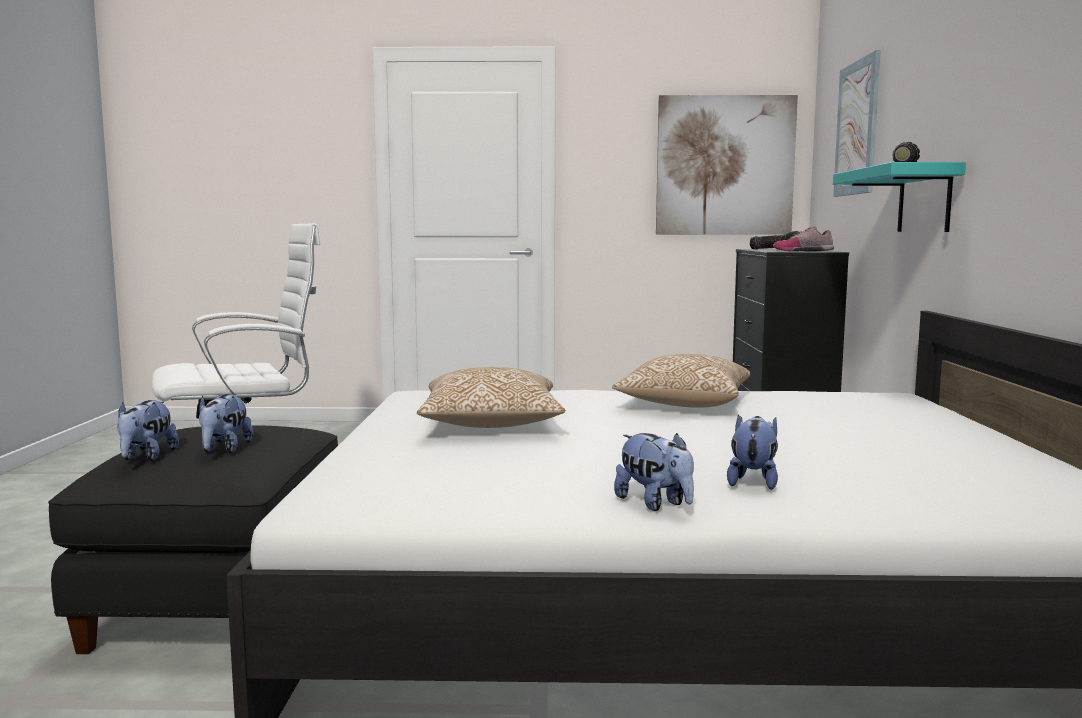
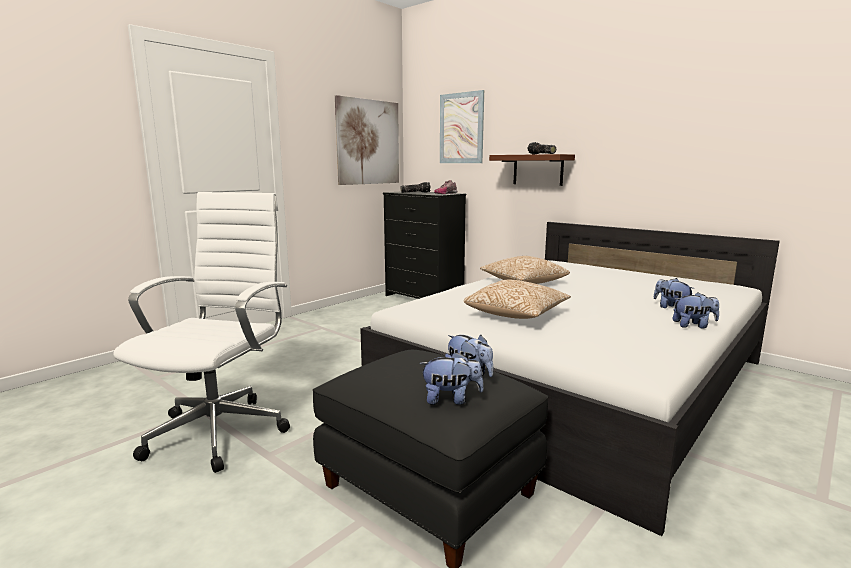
camera: 50 degrees left, 5 degrees up
plush toy [117,400,179,461] -> plush toy turned 45 degrees counterclockwise [419,352,484,405]
turquoise shelf [833,162,966,232] -> brown shelf [489,154,575,186]

